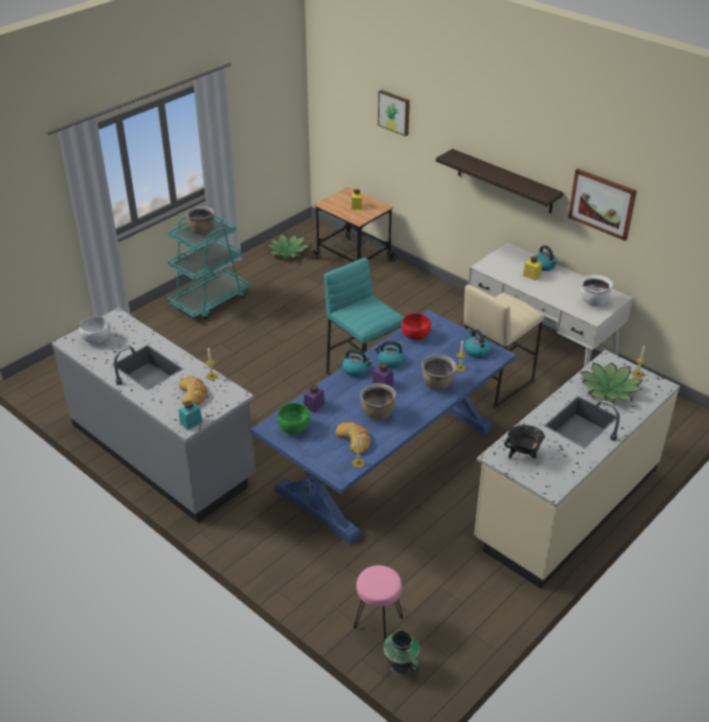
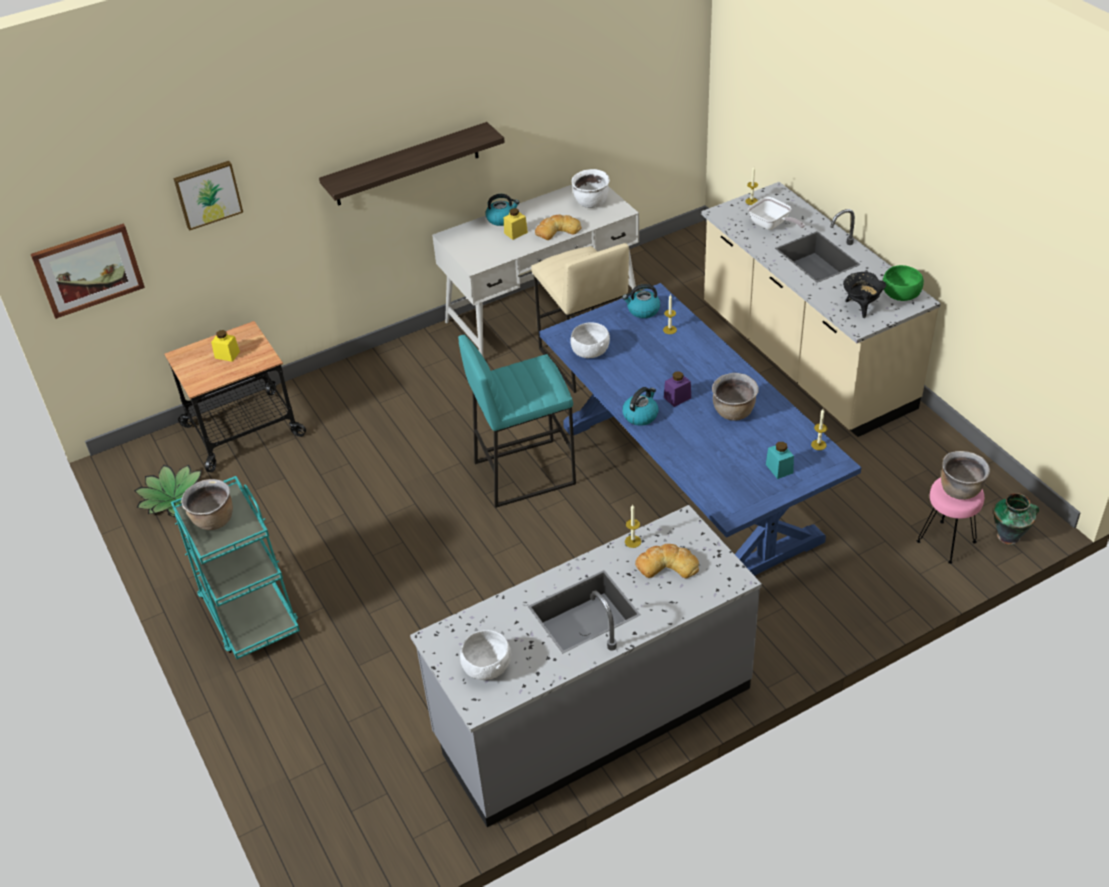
camera: 70 degrees left, 5 degrees up
turquoise jar [179,401,203,430] -> turquoise jar moved to [766,442,794,479]
green bowl [277,403,311,434] -> green bowl moved to [883,265,924,301]
purple jar [304,384,325,413] -> none
bread [336,422,371,453] -> bread moved to [535,214,582,240]
kettle [374,341,404,368] -> none
red bowl [401,313,431,340] -> white bowl [571,322,610,358]
brown cooking pot [422,354,456,390] -> brown cooking pot moved to [941,451,990,500]
picture [568,168,637,241] -> picture moved to [31,223,145,319]
potted plant [581,363,642,403] -> frying pan [748,197,805,230]

